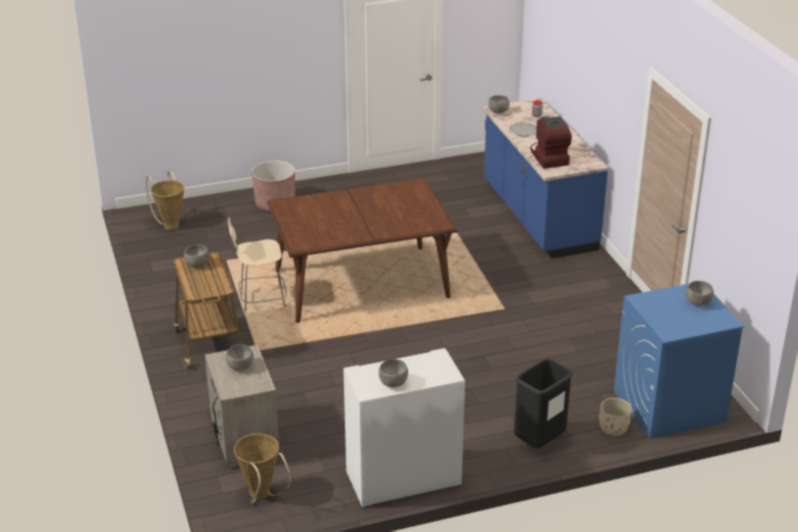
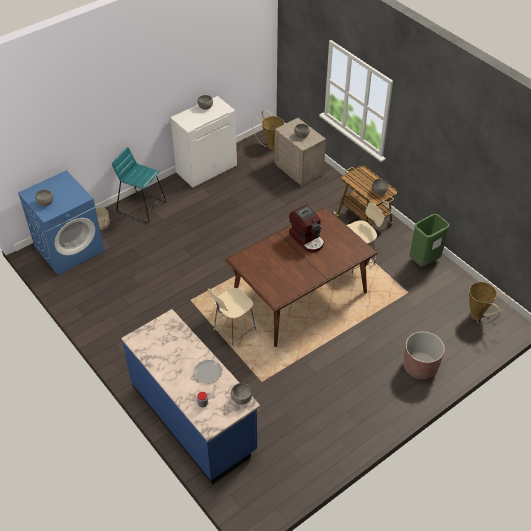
camera: 160 degrees right, 15 degrees up
black trash can [514,359,573,448] -> turquoise stool [112,147,166,223]
coffee machine [530,116,572,169] -> coffee machine moved to [289,205,324,252]
none -> beige chair [208,288,257,348]
none -> green trash can [409,214,450,267]

